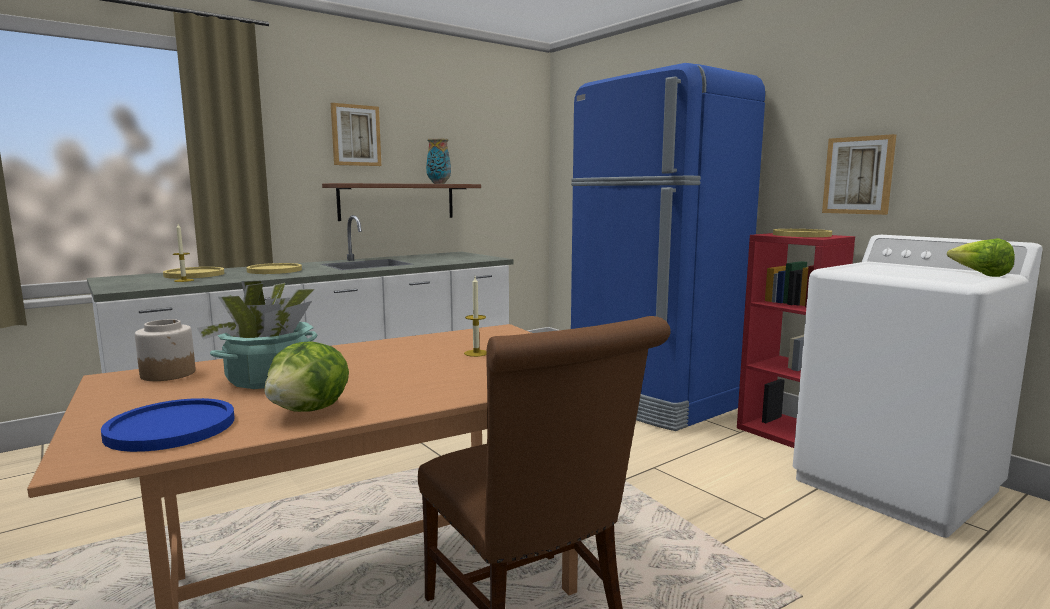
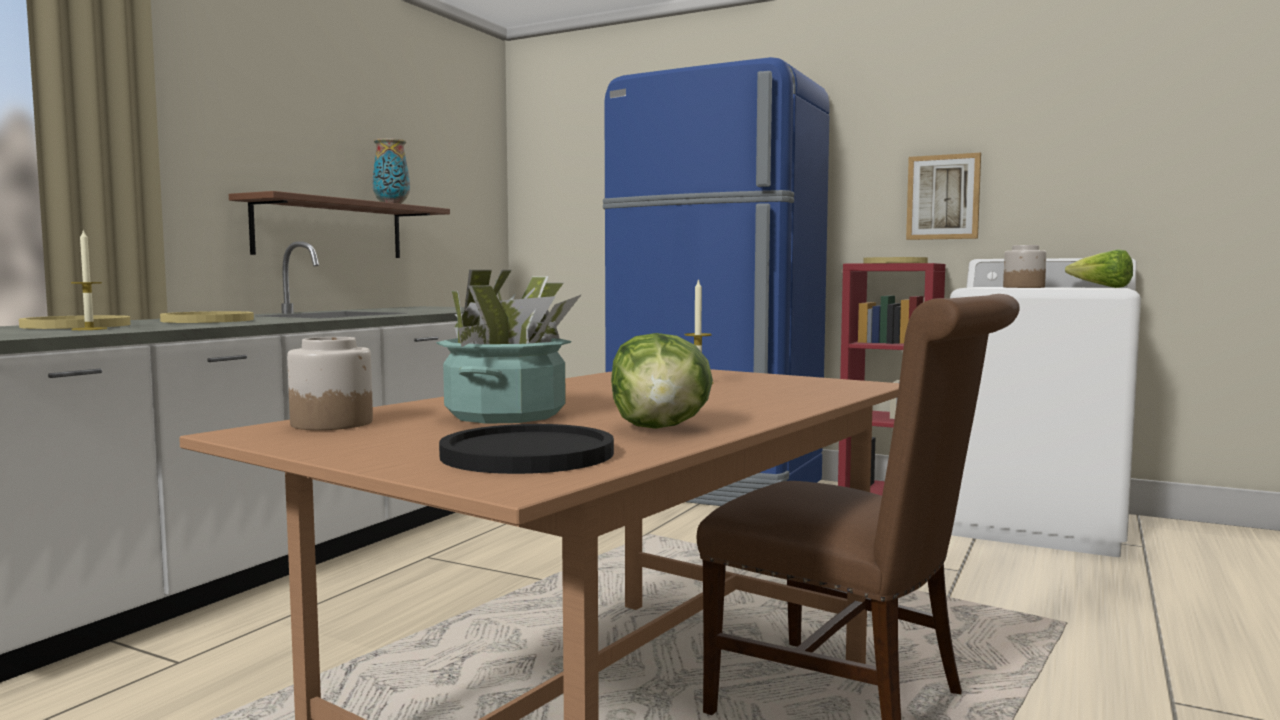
camera: 25 degrees left, 5 degrees down
blue plate [101,398,234,452] -> black plate [439,424,614,474]
picture [331,103,381,166] -> none
none -> jar [1003,245,1046,288]

